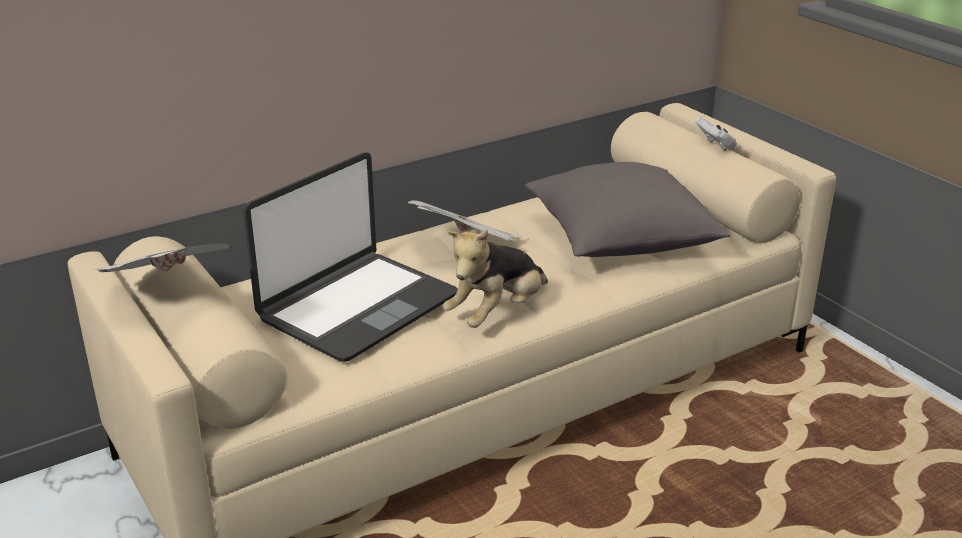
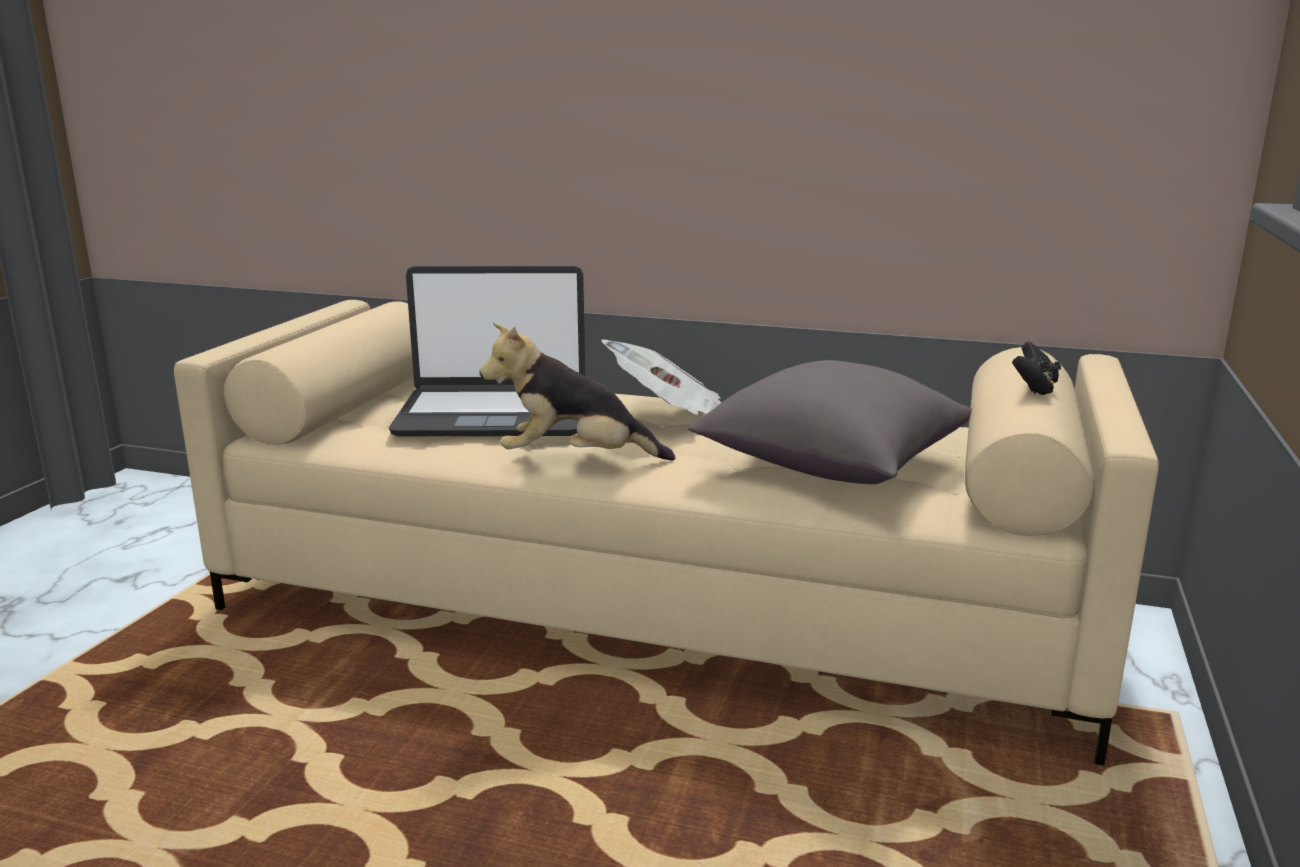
camera: 50 degrees right, 10 degrees down
newspaper [93,243,233,272] -> none
white game controller [695,116,737,151] -> black game controller [1012,341,1061,395]

